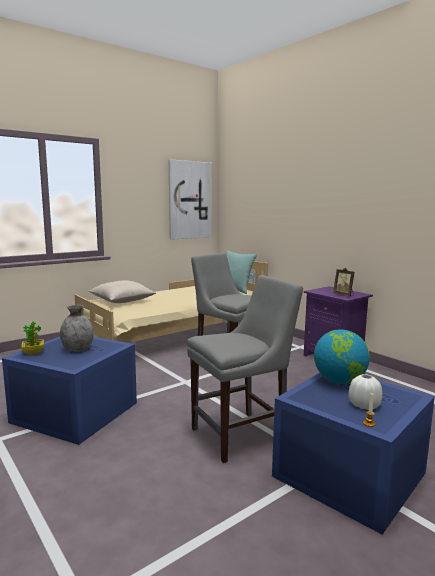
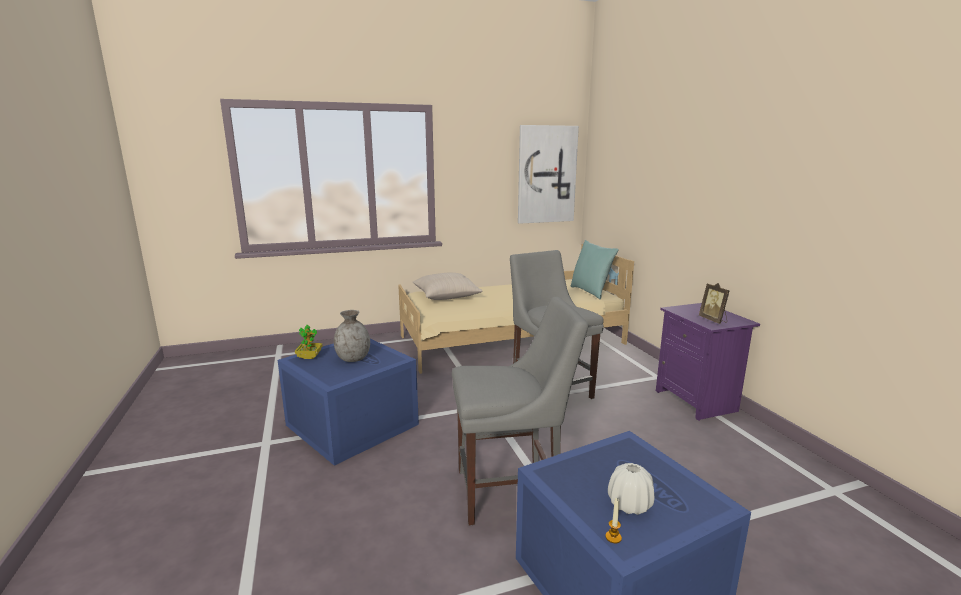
camera: 20 degrees right, 5 degrees up
globe [314,329,370,384] -> none

